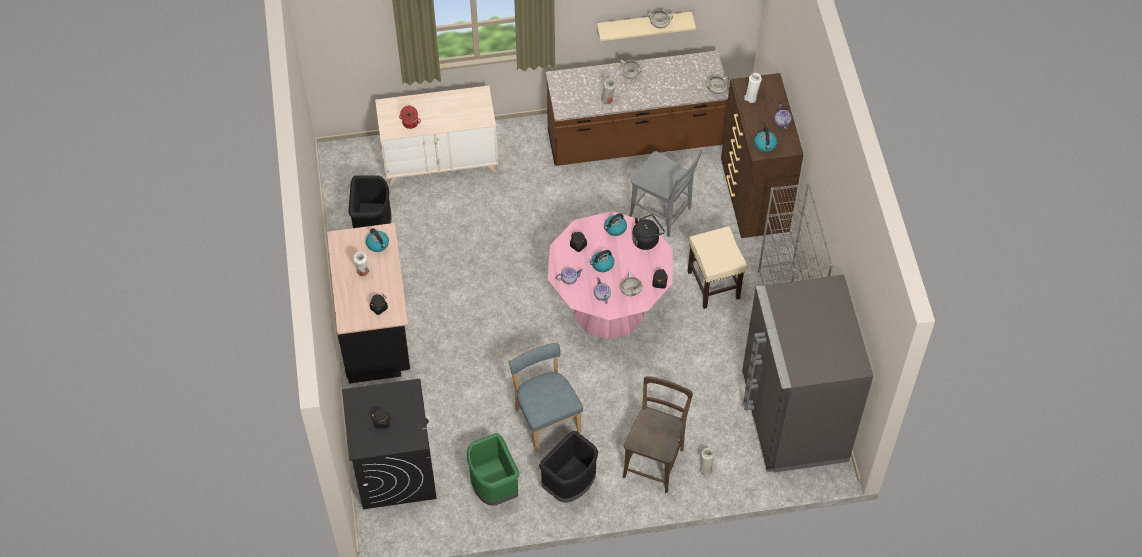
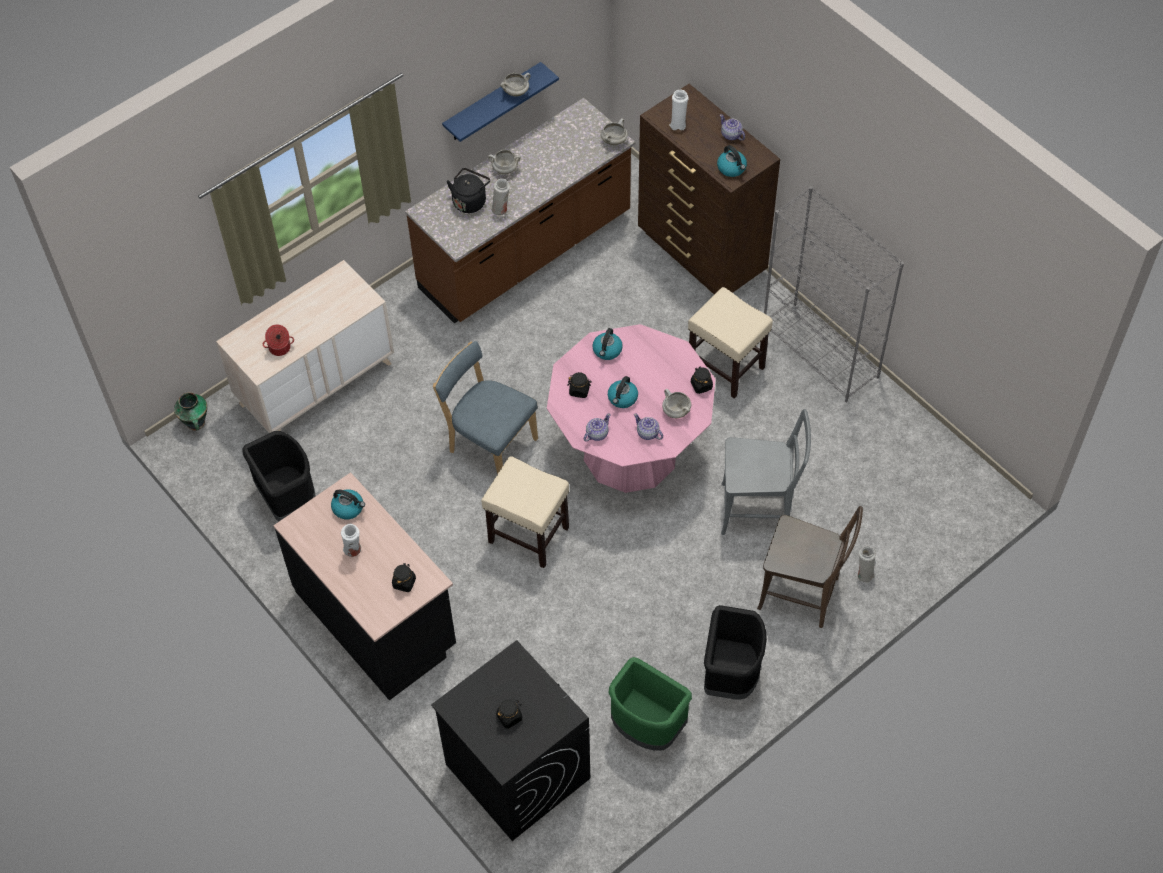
camera: 30 degrees left, 0 degrees up
blue chair [508,341,583,451] -> blue chair moved to [433,341,538,474]
beige shelf [597,12,696,41] -> blue shelf [442,62,559,142]
brown chair [622,376,693,493] -> brown chair turned 120 degrees clockwise [757,506,863,628]
grey chair [629,150,702,237] -> grey chair moved to [721,409,811,535]
black kettle [632,214,665,250] -> black kettle moved to [447,168,490,213]
grey fridge [742,274,873,473] -> none
none -> vase [174,392,207,431]
none -> beige stool [481,456,569,568]

